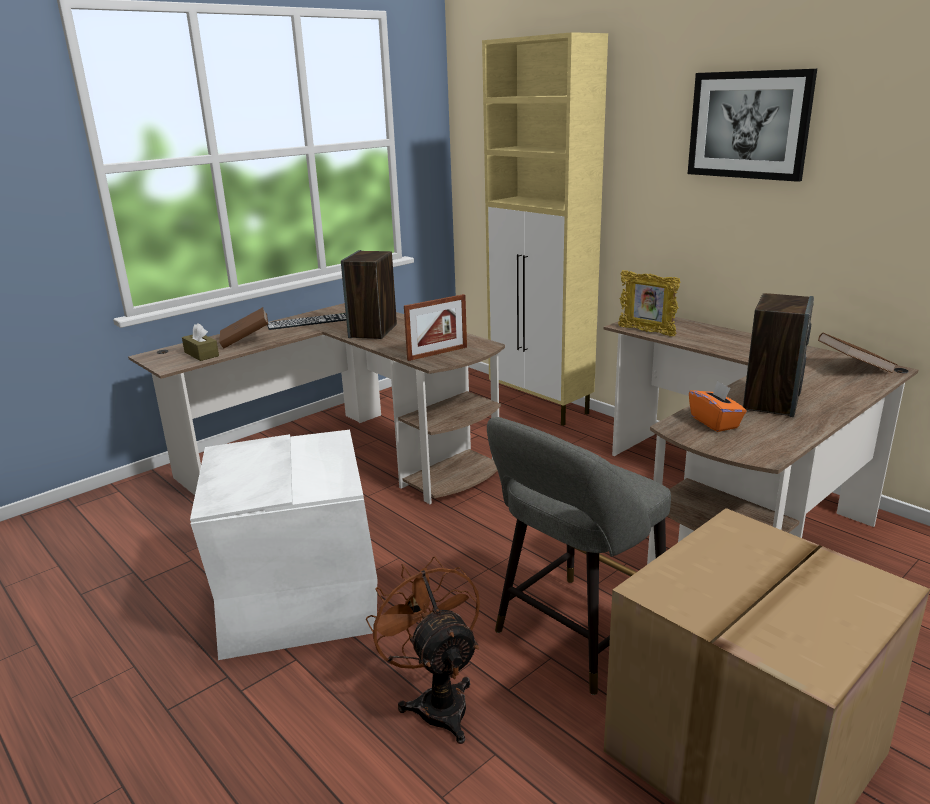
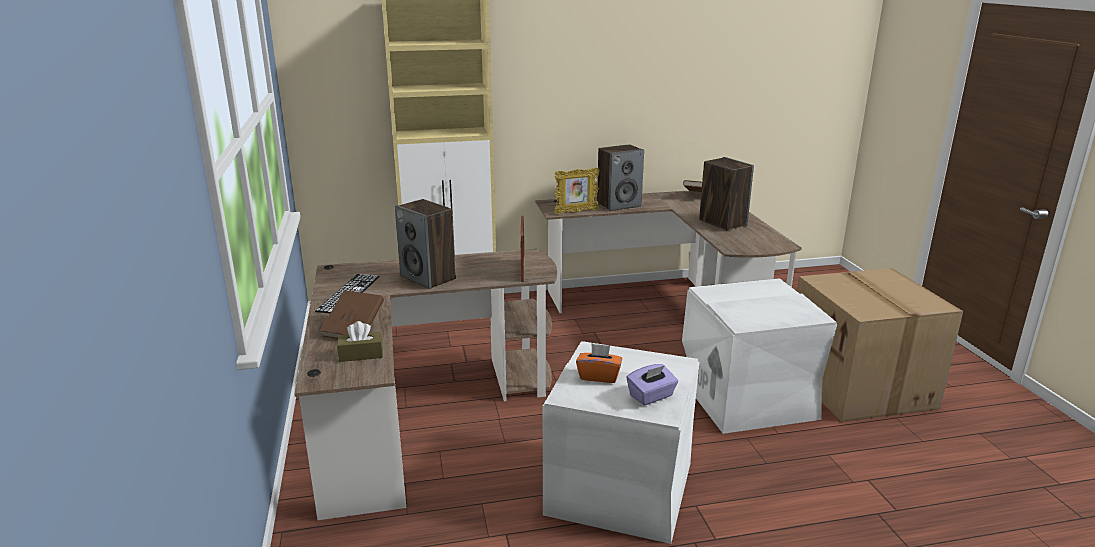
camera: 60 degrees left, 0 degrees up
brown fan [366,556,480,744] -> none
grey stool [487,417,671,695] -> white storage box [682,278,838,434]
picture [688,69,817,182] -> none
orange tissue box [689,381,747,432] -> orange tissue box moved to [576,344,622,383]
none -> speaker [597,144,644,211]
none -> purple tissue box [626,364,678,405]

